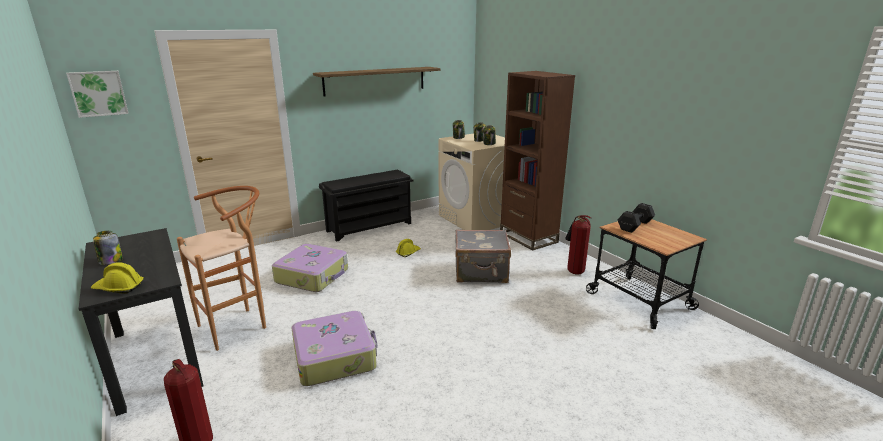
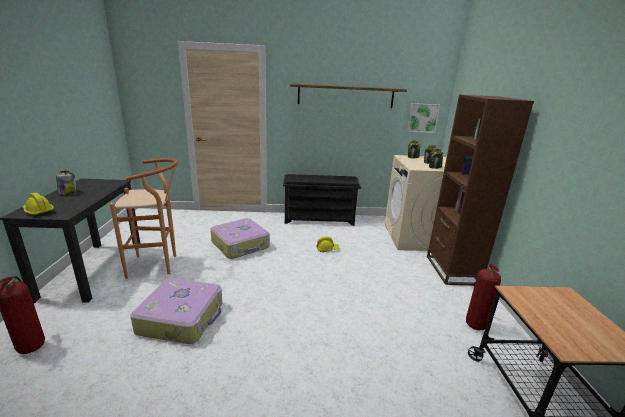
camera: 30 degrees right, 0 degrees up
picture [66,71,129,118] -> picture moved to [407,103,440,133]
grey suitcase [455,229,511,283] -> none
black dumbbell [618,203,655,233] -> none

